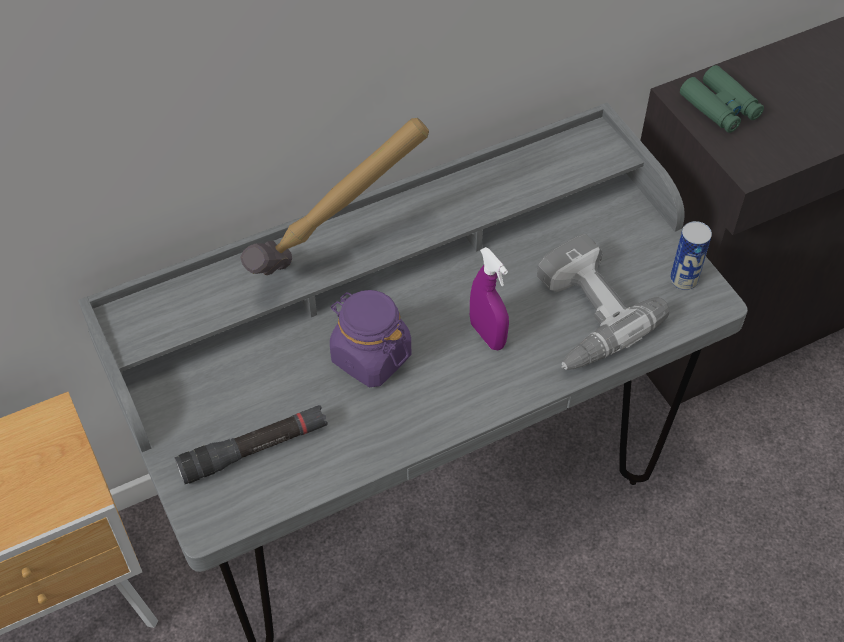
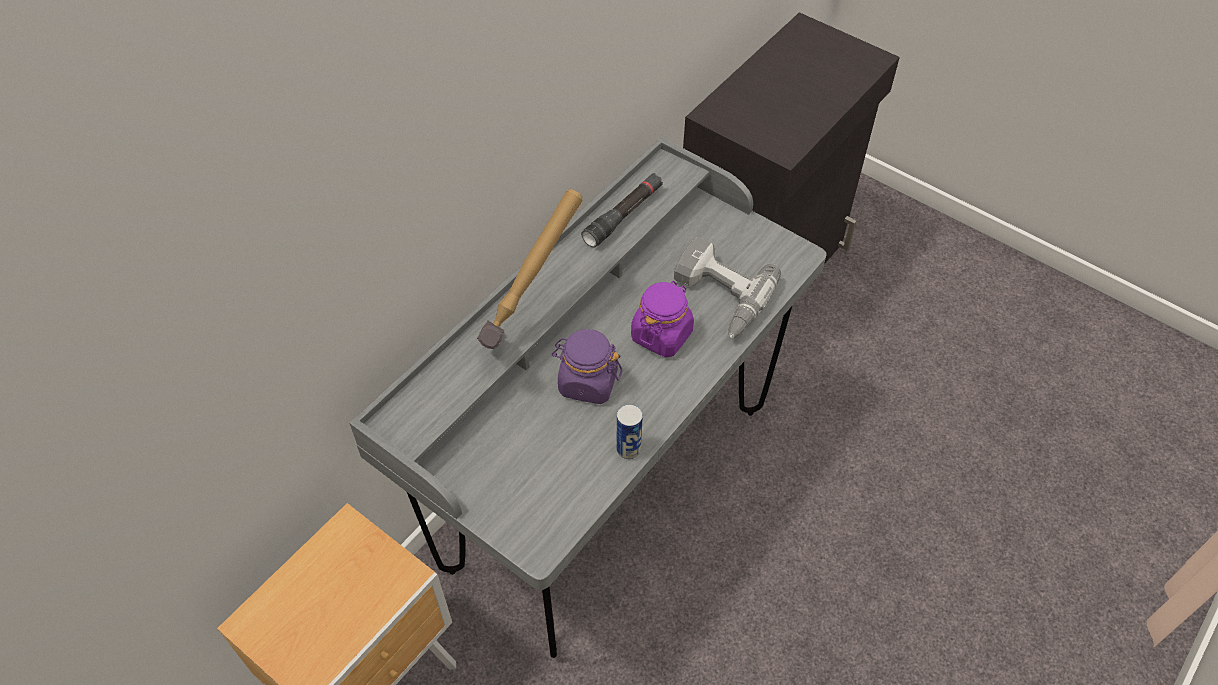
camera: 25 degrees left, 0 degrees up
black flashlight [174,405,328,484] -> black flashlight moved to [581,173,663,248]
purple spray bottle [470,247,509,350] -> purple jar [631,281,694,357]
can [670,221,712,290] -> can moved to [616,404,643,459]
green binoculars [680,65,764,133] -> none

